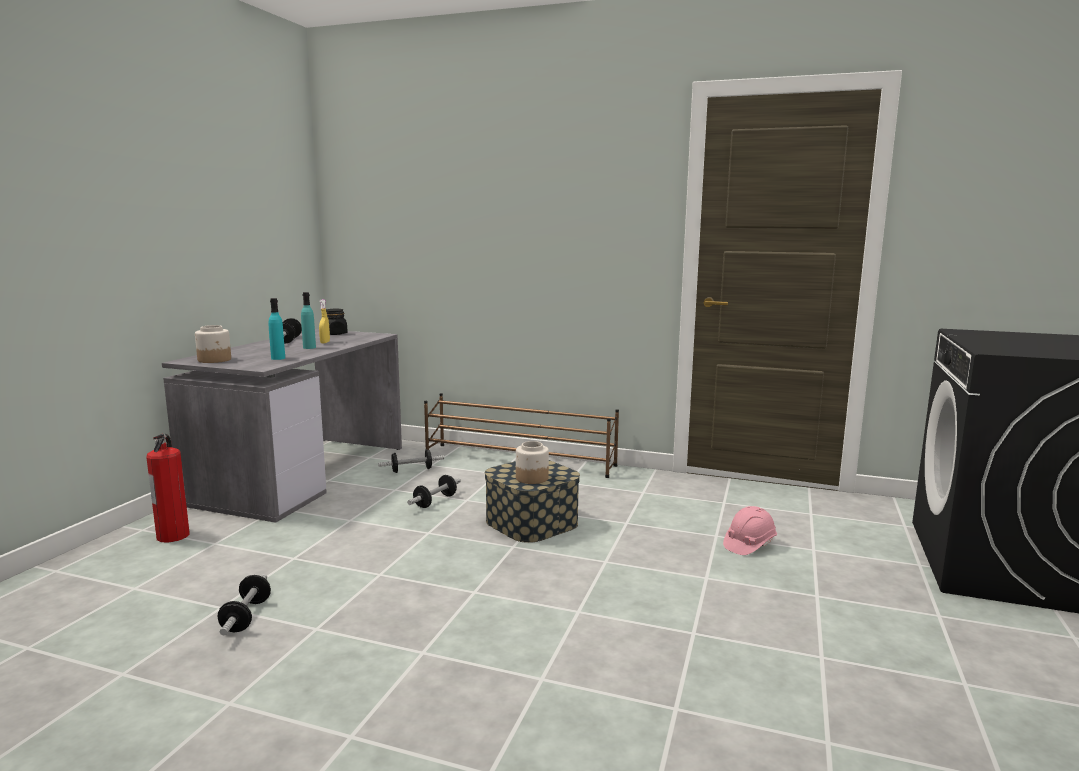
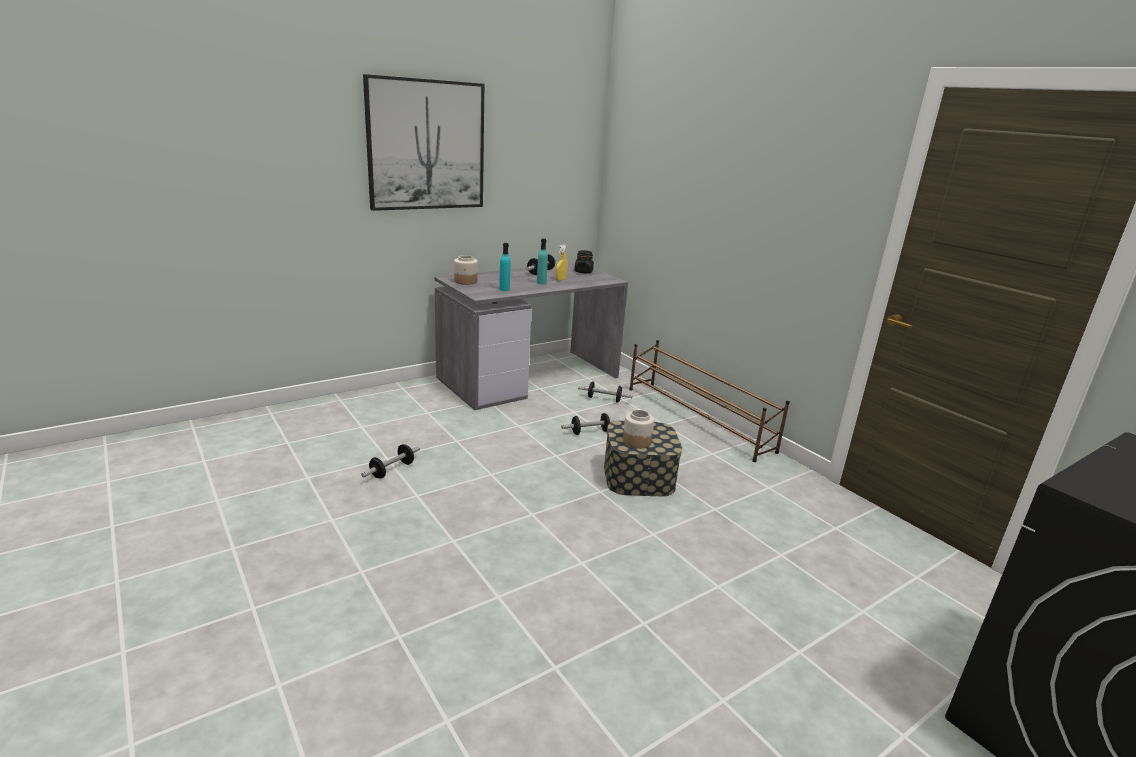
camera: 35 degrees right, 10 degrees up
fire extinguisher [146,434,190,543] -> none
pink hard hat [723,506,777,555] -> none
none -> picture [363,74,484,211]

